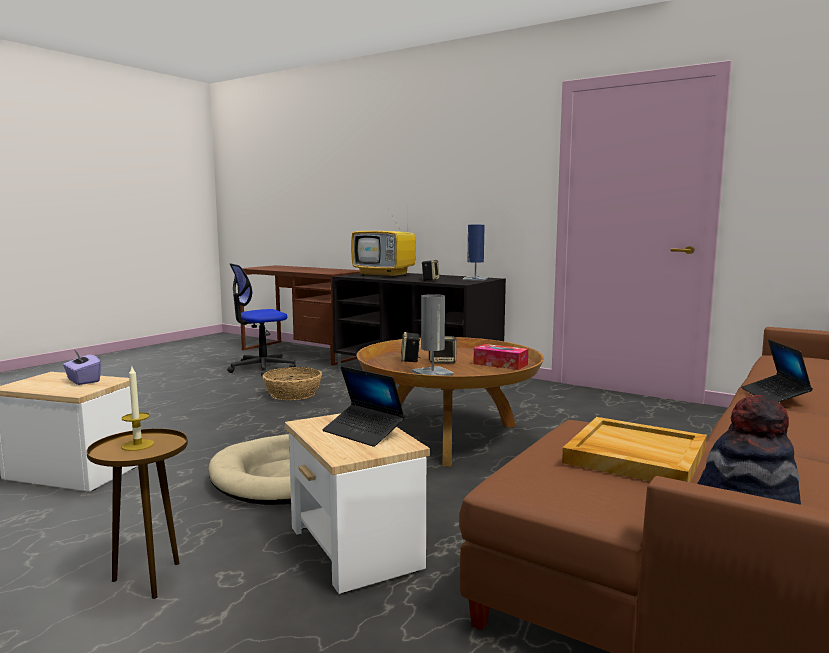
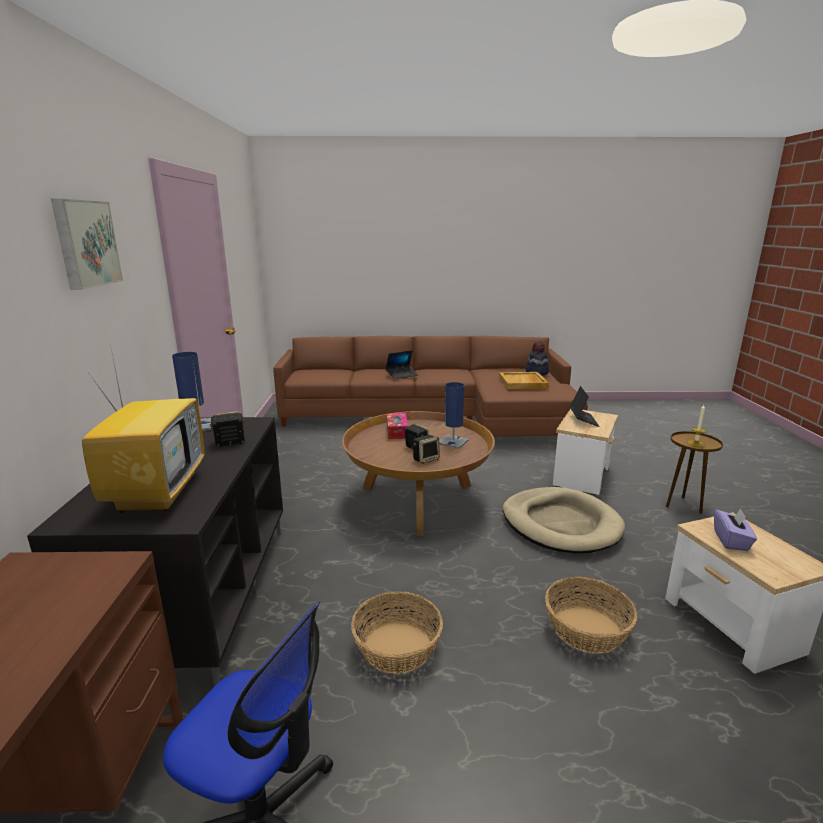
camera: 125 degrees left, 10 degrees up
grey table lamp [412,294,454,376] -> blue table lamp [439,382,469,449]
none -> picture [51,199,123,290]
none -> basket [545,577,637,654]

